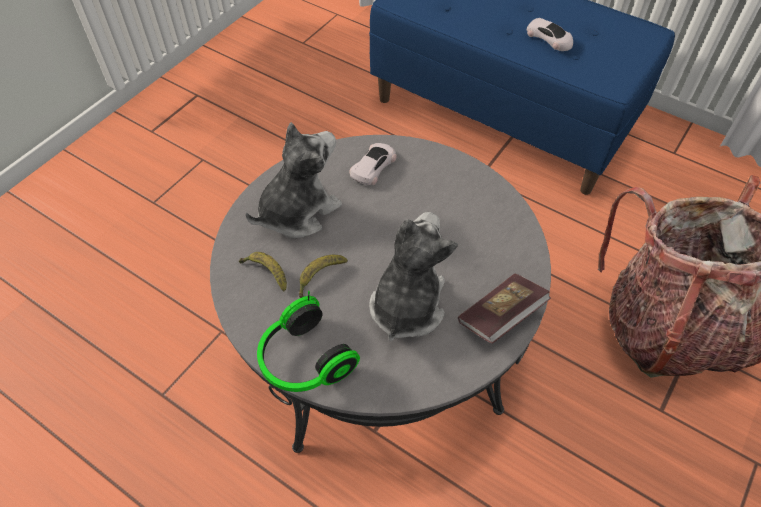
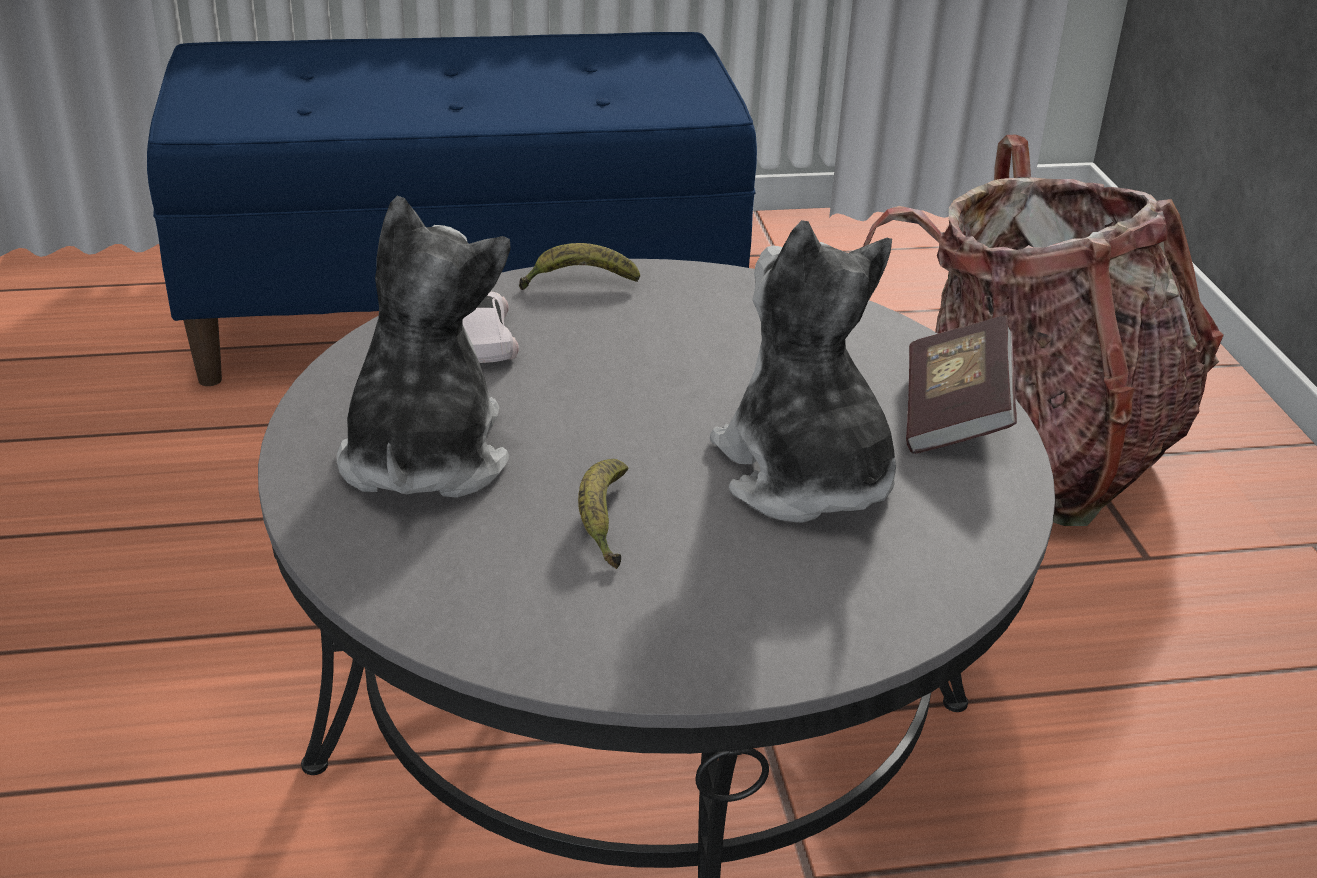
camera: 45 degrees left, 20 degrees down
banana [239,252,287,291] -> banana moved to [519,243,640,290]
headphones [257,291,360,392] -> none
white toy car [527,18,573,51] -> none

